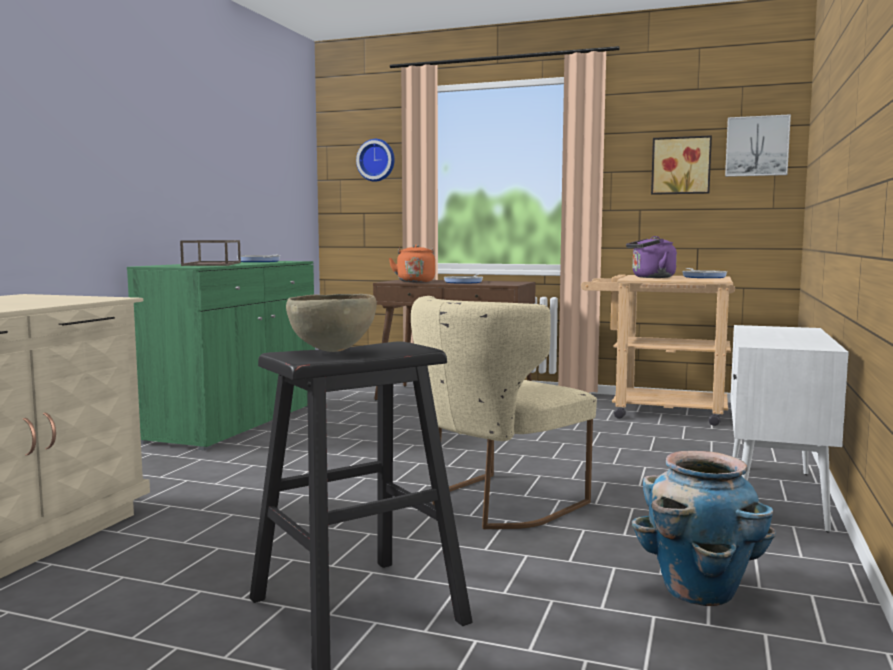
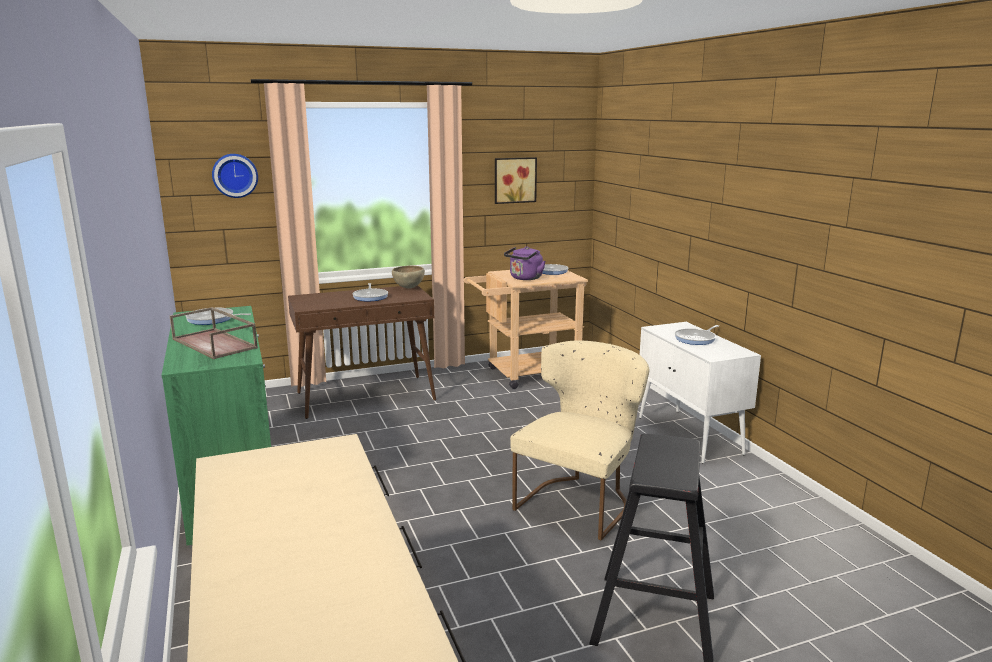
camera: 40 degrees left, 10 degrees up
brown bowl [286,294,377,352] -> brown bowl moved to [392,265,425,289]
orange kettle [389,244,435,282] -> none
beige chair [411,296,597,529] -> beige chair turned 150 degrees counterclockwise [510,340,649,540]
planter [632,451,776,606] -> none
picture [725,114,791,177] -> none
none -> frying pan [675,325,719,345]

